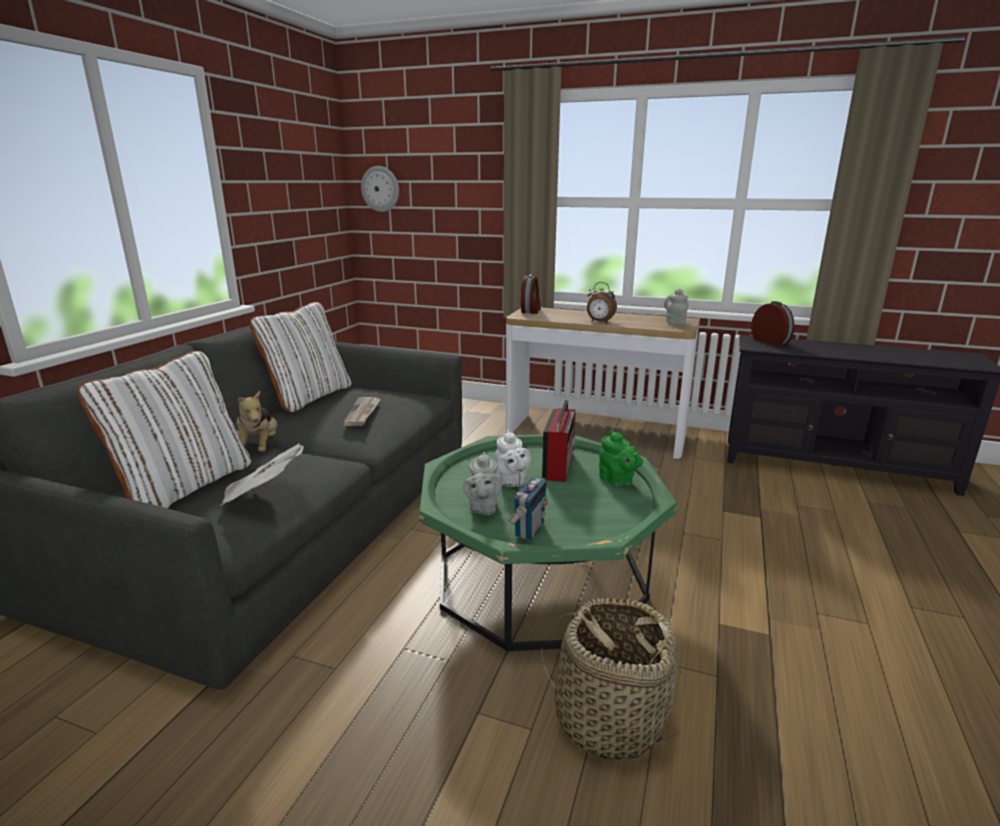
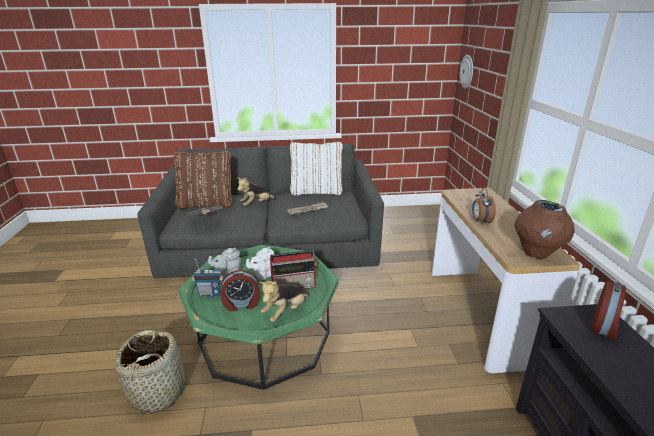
camera: 65 degrees right, 5 degrees up
white pillow [77,351,251,508] -> brown pillow [174,151,232,209]
alarm clock [521,274,541,314] -> alarm clock moved to [221,270,260,311]
green teapot [599,430,643,486] -> plush toy [259,281,310,322]
grey teapot [664,289,689,325] -> brown vase [515,200,575,259]

